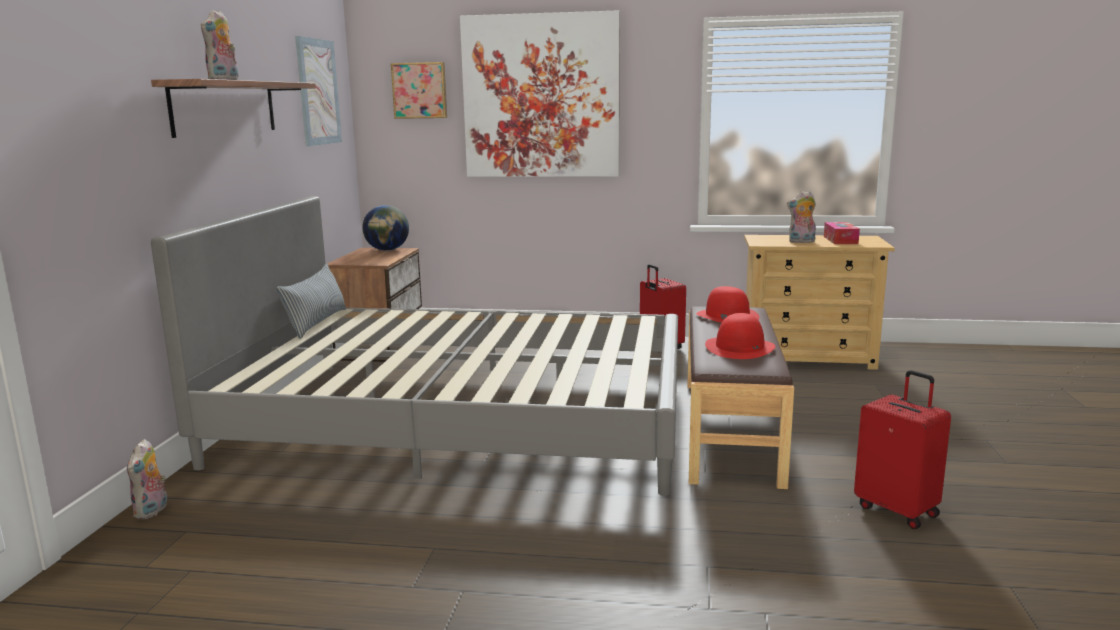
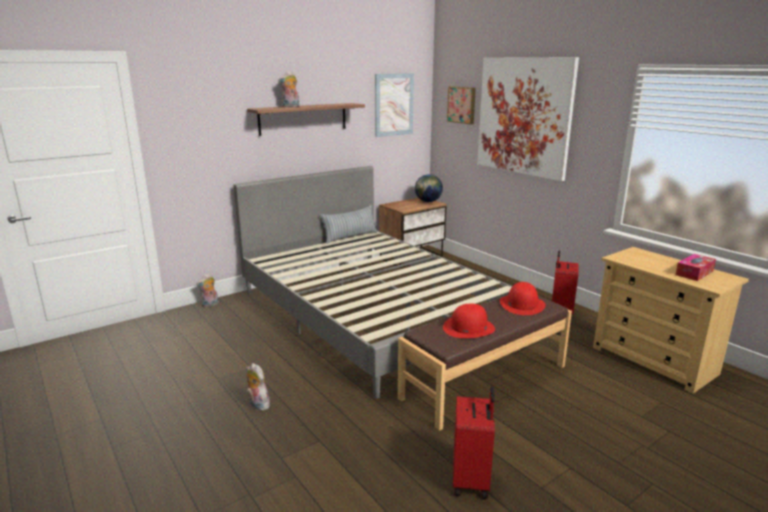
camera: 45 degrees right, 5 degrees up
plush toy [787,191,816,243] -> plush toy moved to [246,363,270,411]

